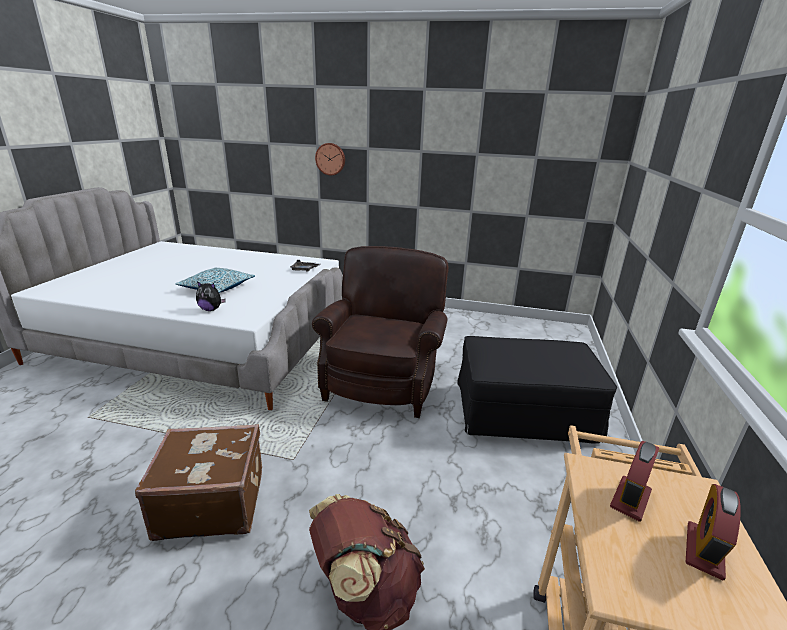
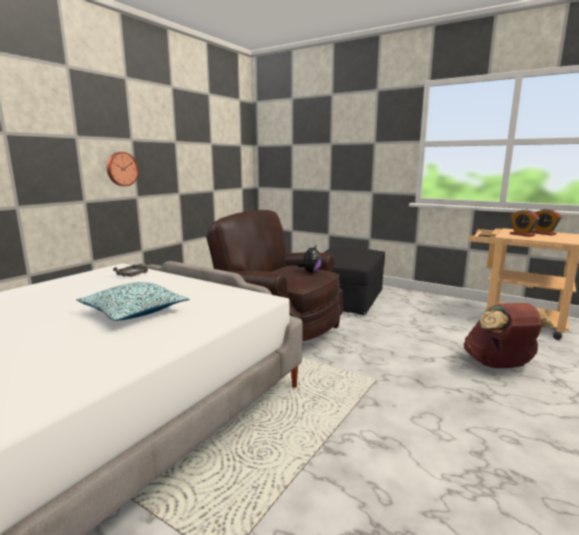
camera: 70 degrees left, 10 degrees down
brown suitcase [135,424,262,541] -> none
plush toy [196,281,226,311] -> plush toy moved to [297,246,321,273]
wall clock [315,143,345,175] -> wall clock moved to [107,152,139,186]

